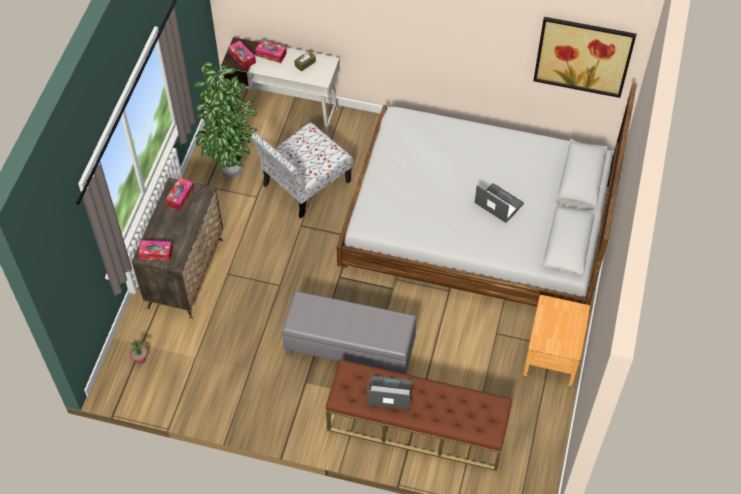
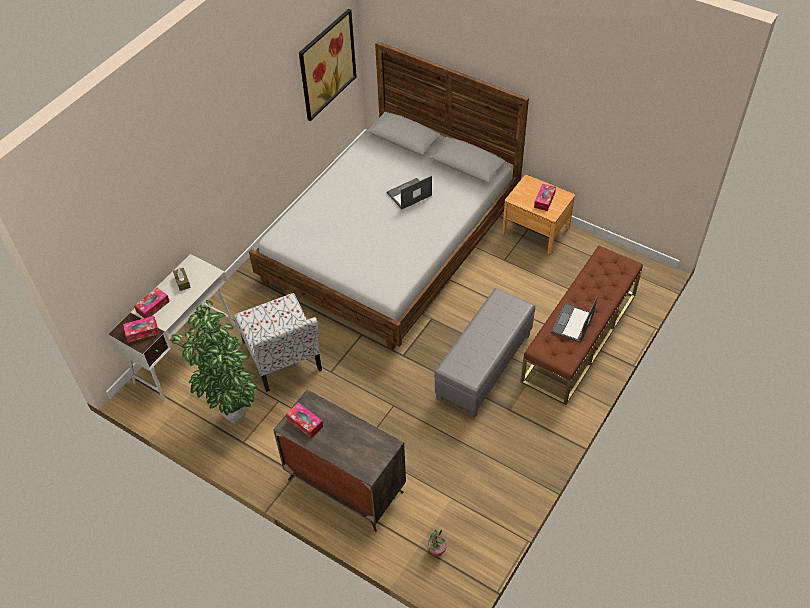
camera: 70 degrees left, 5 degrees down
tissue box [138,240,173,261] -> tissue box moved to [534,184,556,211]

